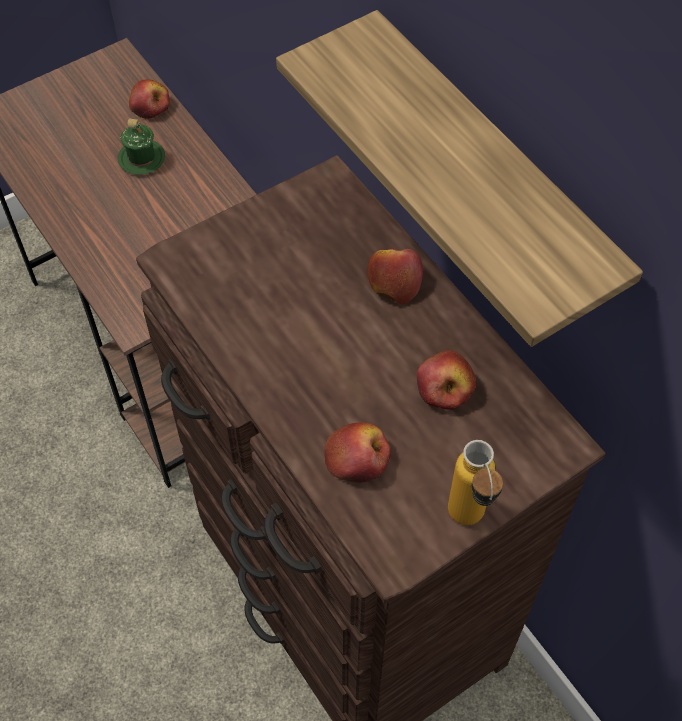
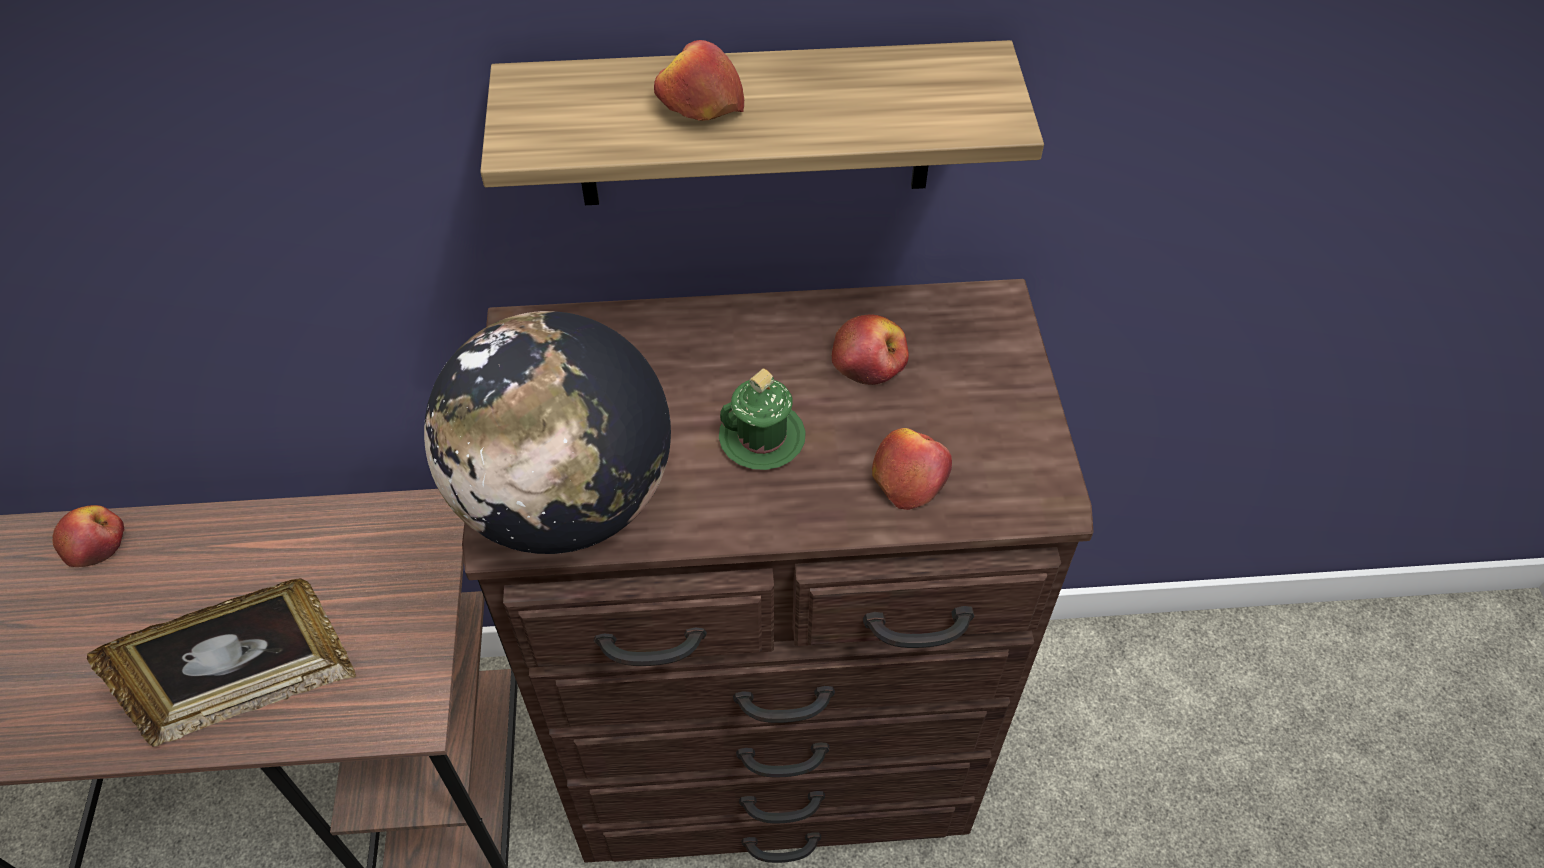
camera: 60 degrees left, 5 degrees down
green mug [118,119,165,175] -> green mug moved to [719,369,806,470]
apple [367,249,423,305] -> apple moved to [654,40,744,121]
bottle [448,440,503,525] -> none
none -> picture frame [87,578,356,747]
none -> globe [424,311,671,554]

